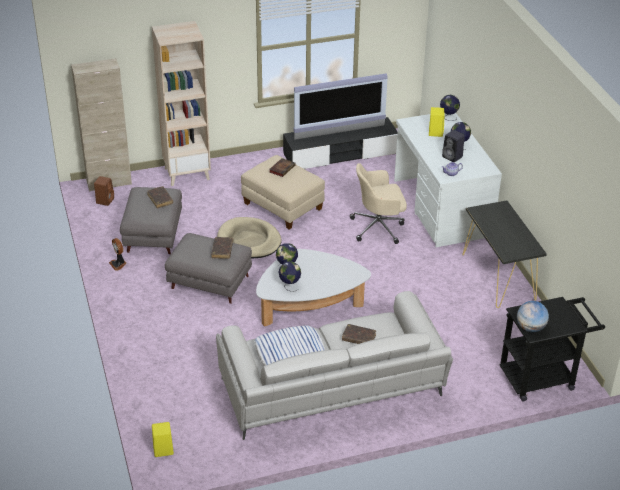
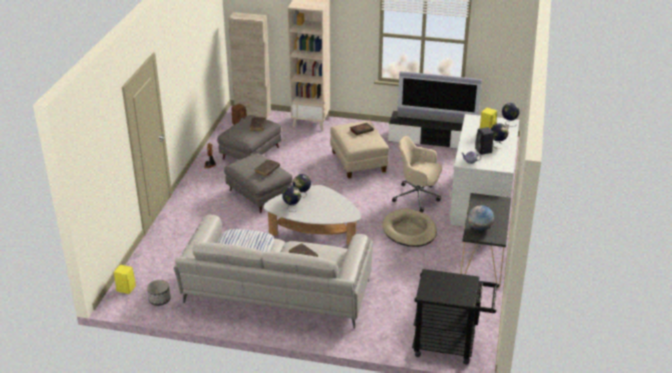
camera: 30 degrees right, 5 degrees down
beige dog bed [217,217,281,259] -> beige dog bed moved to [382,209,437,247]
globe [517,301,549,332] -> globe moved to [468,205,494,231]
none -> planter [147,280,171,306]

